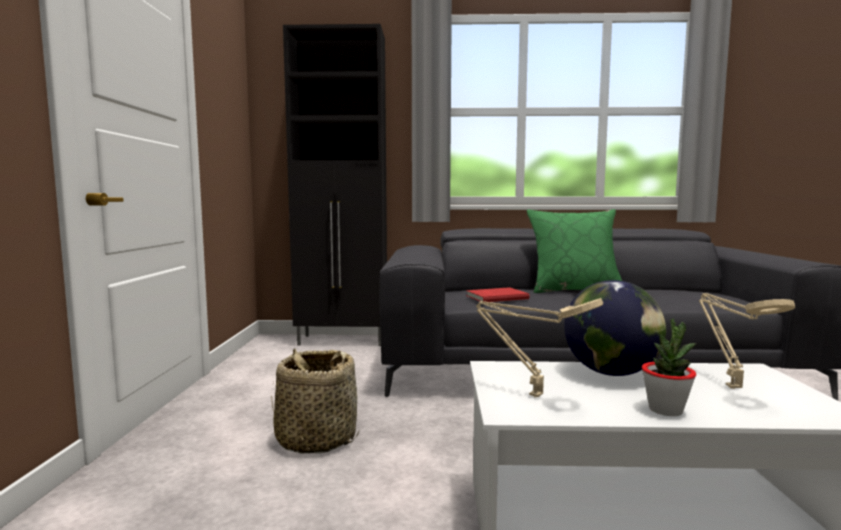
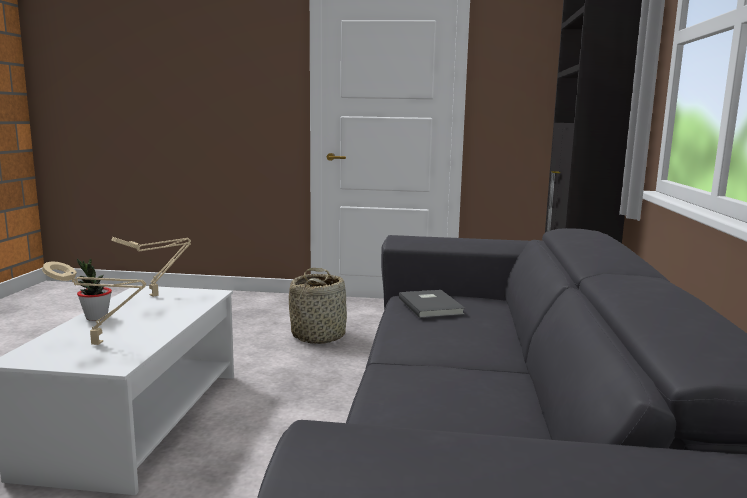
camera: 95 degrees right, 5 degrees up
red book [466,287,530,302] -> grey book [399,290,465,318]
green pillow [527,209,622,293] -> none
globe [564,280,666,376] -> none

